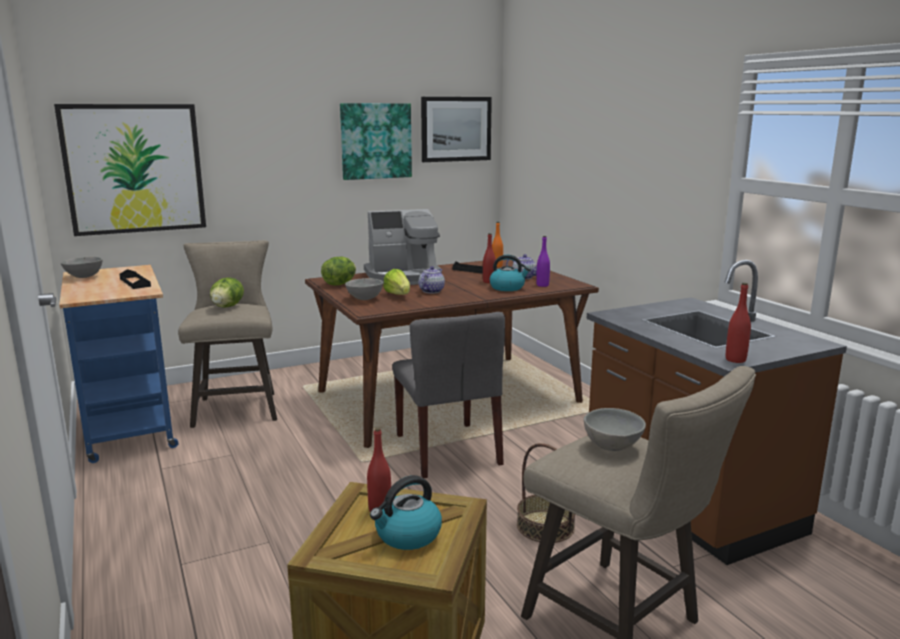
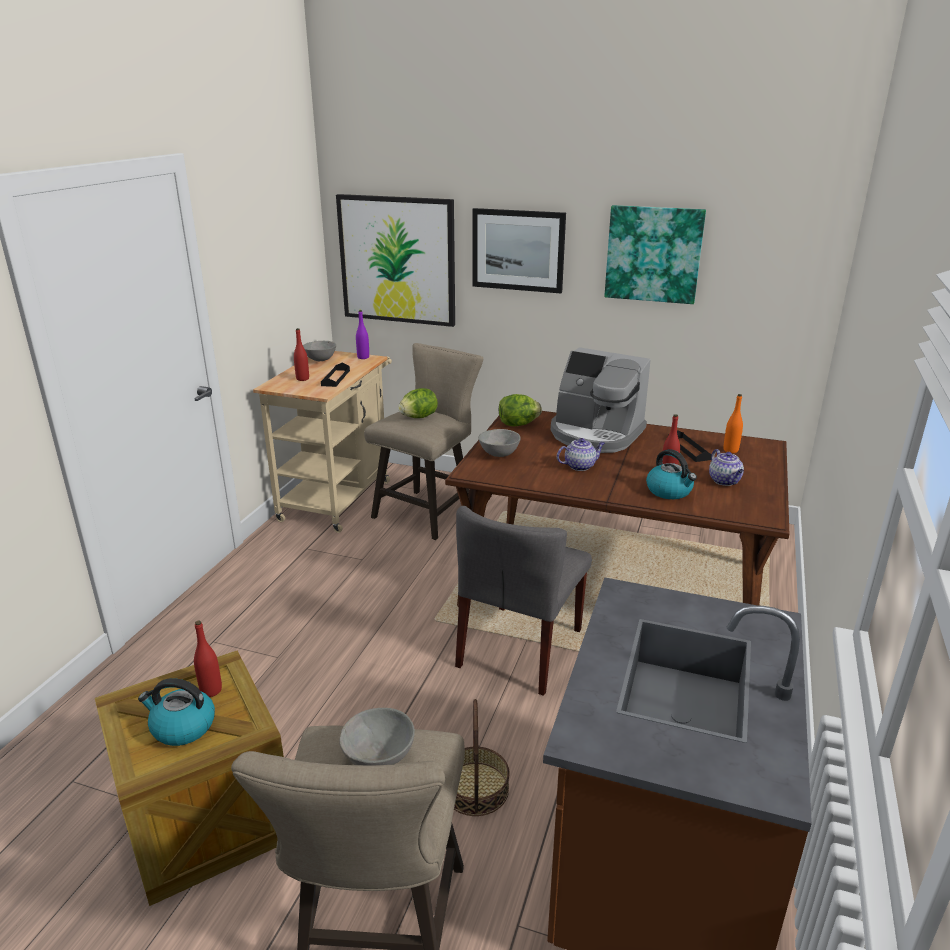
camera: 45 degrees right, 10 degrees up
blue cart [59,265,178,463] -> beige cart [253,351,392,533]
lettuce [383,269,410,295] -> none
picture [421,97,492,162] -> picture moved to [472,208,566,293]
purple bottle [536,236,550,287] -> purple bottle moved to [356,310,369,359]
red bottle [726,283,751,363] -> red bottle moved to [294,328,309,381]

